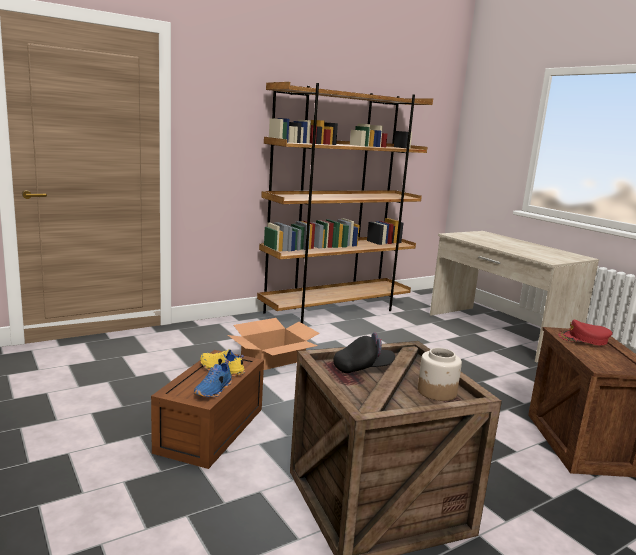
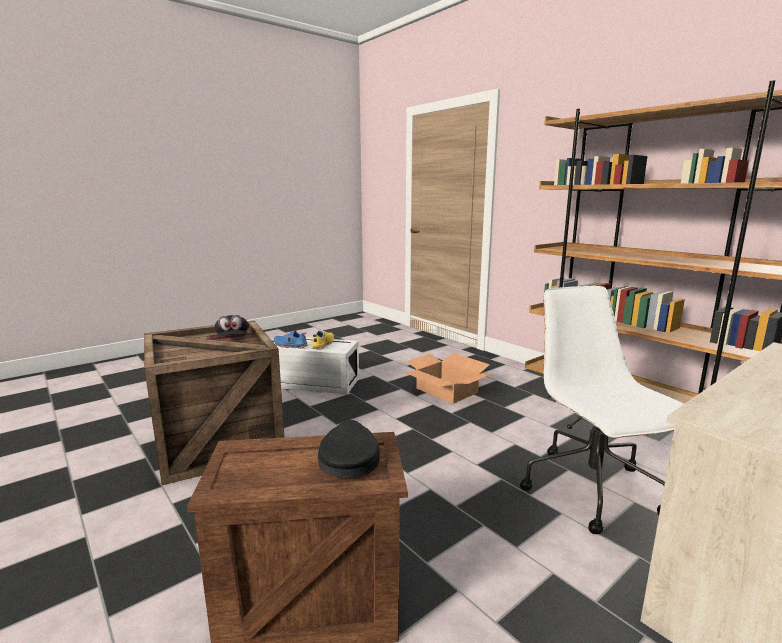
camera: 85 degrees right, 0 degrees up
brown storage box [151,350,264,469] -> white storage box [273,337,359,394]
jar [418,348,462,401] -> none
red cap [558,320,613,345] -> black cap [318,420,380,478]
none -> white office chair [520,286,684,534]

